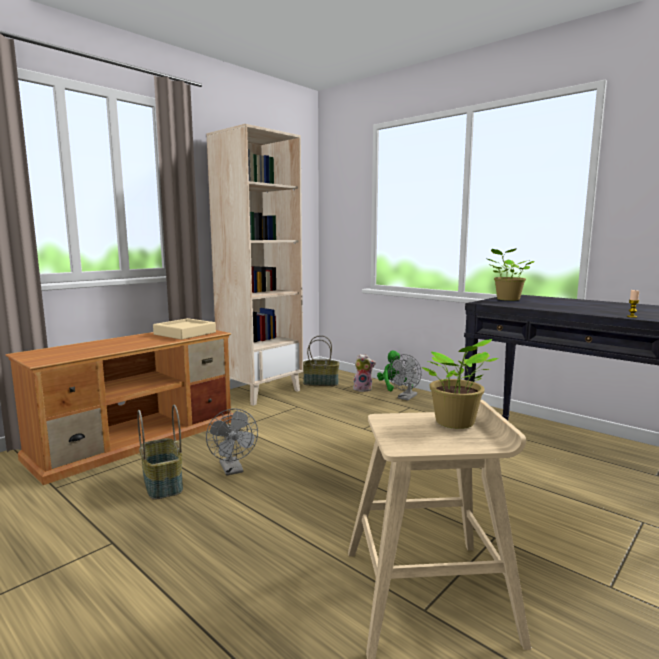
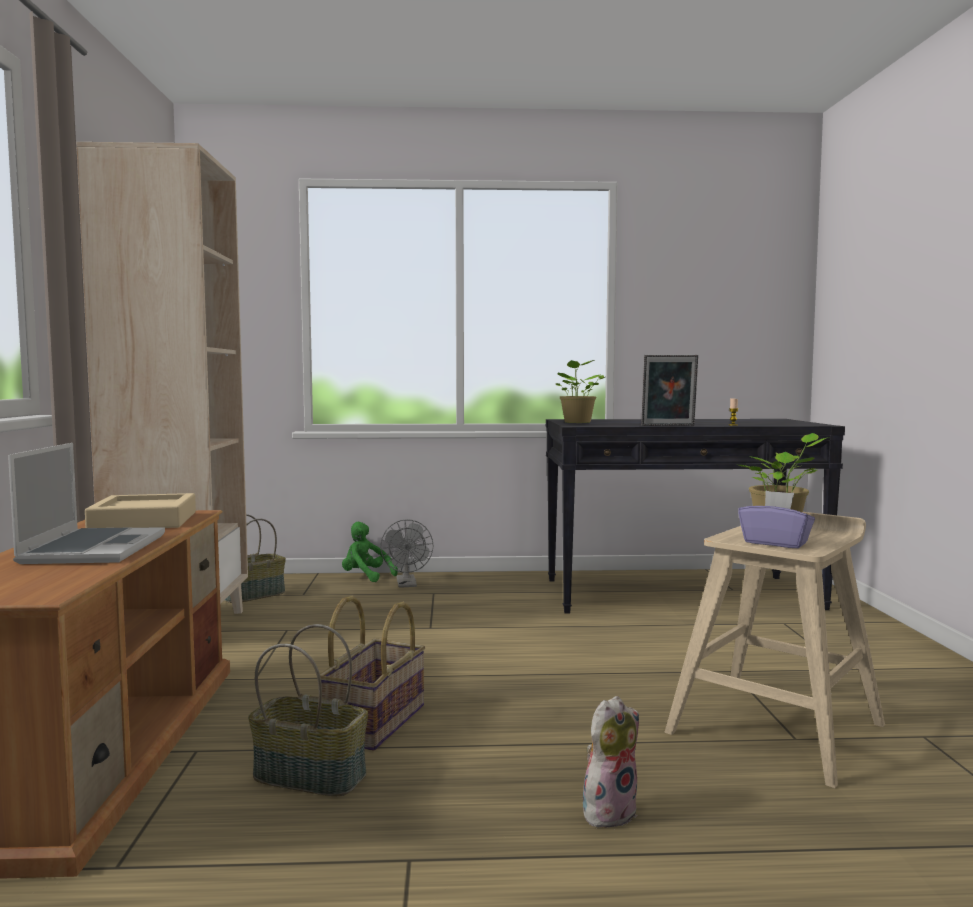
camera: 45 degrees left, 5 degrees down
grey fan [206,408,258,476] -> basket [320,596,426,751]
plush toy [353,354,376,392] -> plush toy moved to [583,696,639,831]
none -> laptop [8,443,165,564]
none -> picture frame [641,355,698,426]
none -> purple tissue box [738,491,815,548]

